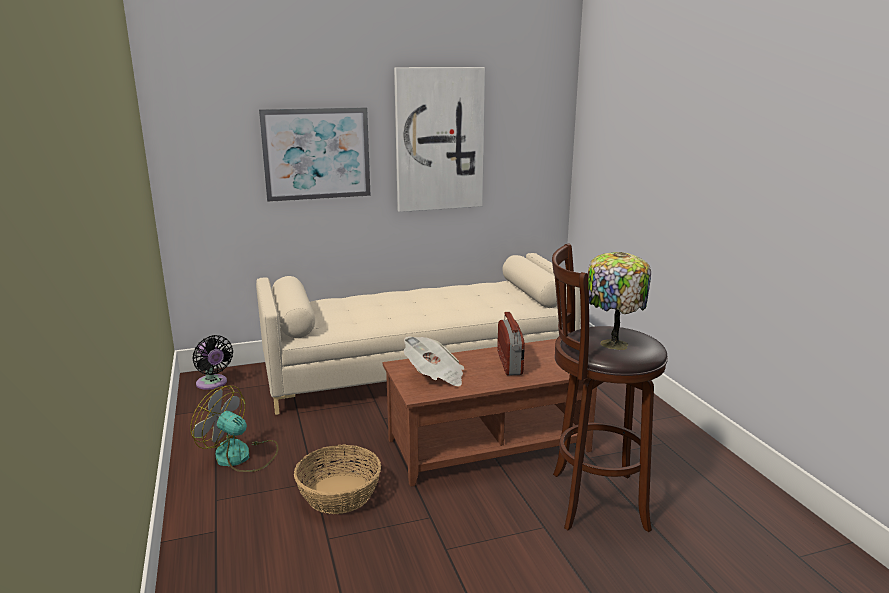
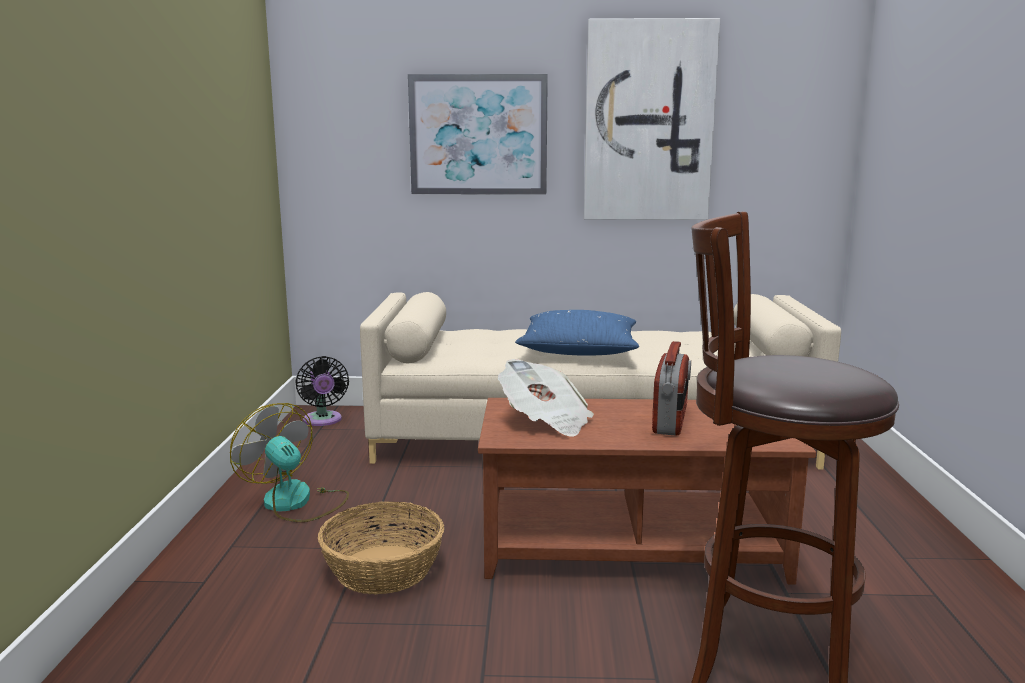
camera: 20 degrees right, 5 degrees down
table lamp [588,252,651,350] -> none
none -> blue pillow [515,310,639,356]

